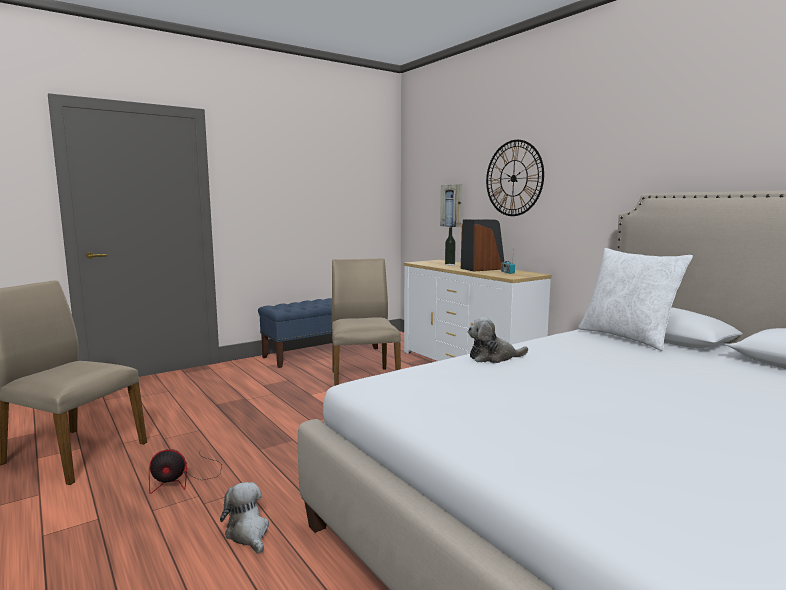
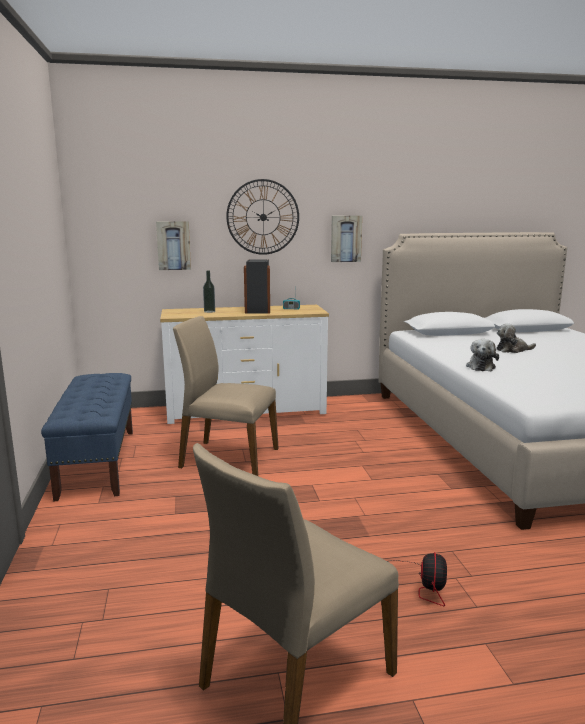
camera: 65 degrees left, 5 degrees up
plush toy [220,482,269,553] -> plush toy moved to [497,323,536,353]
white pillow [578,248,693,351] -> none
none -> picture [331,216,362,262]

